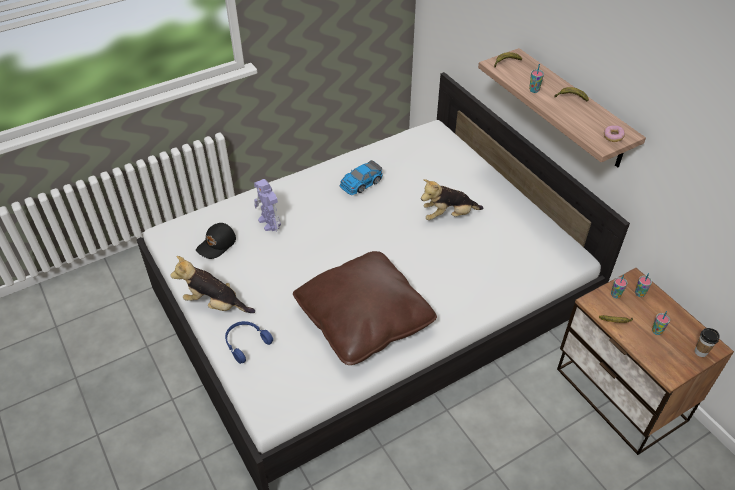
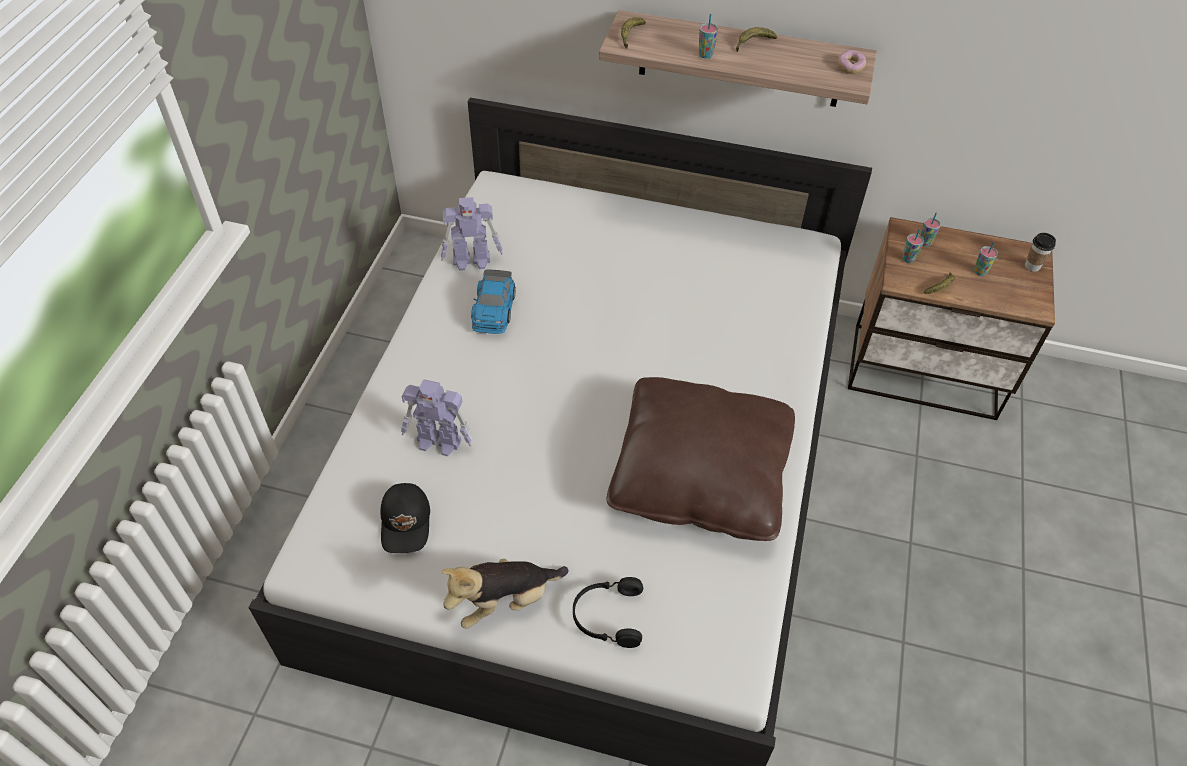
camera: 45 degrees left, 5 degrees up
blue headphones [225,321,273,364] -> black headphones [573,577,643,648]
plush toy [421,179,483,220] -> none
none -> toy robot [441,197,503,271]

